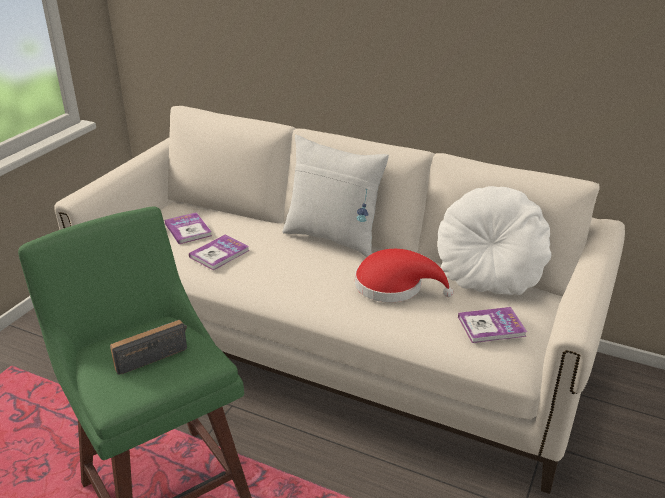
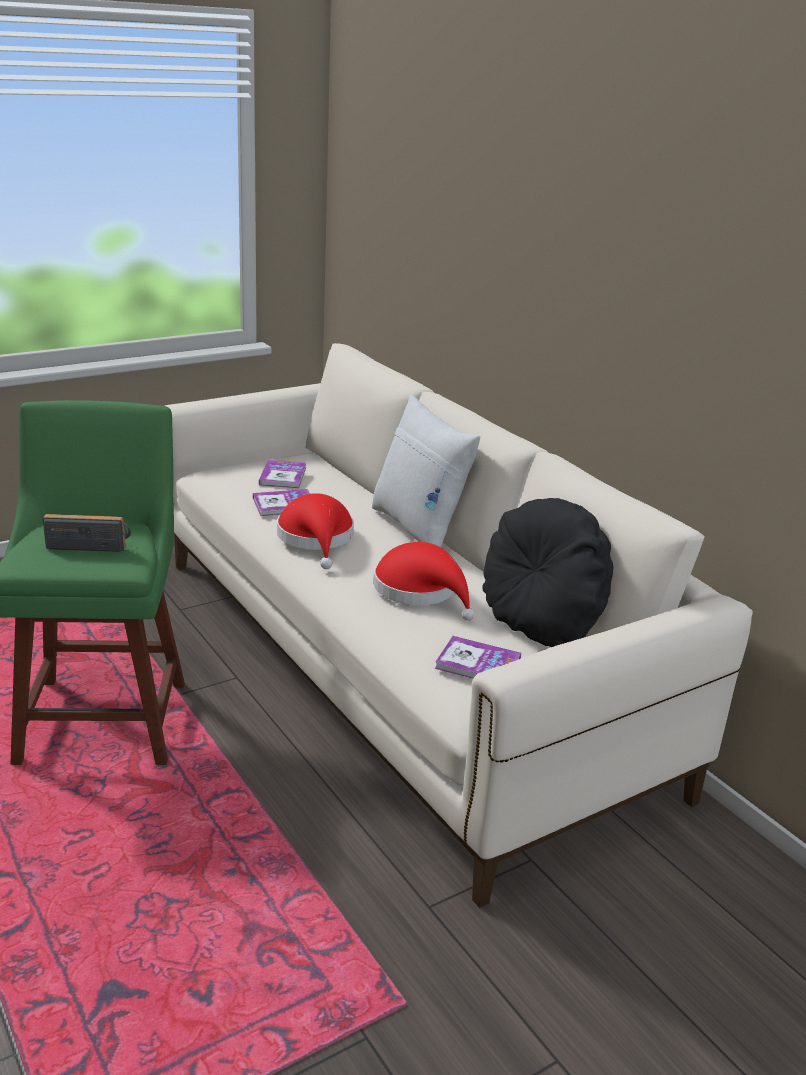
camera: 30 degrees right, 5 degrees down
white pillow [438,186,551,295] -> black pillow [482,498,613,647]
none -> red hat [277,493,354,569]

